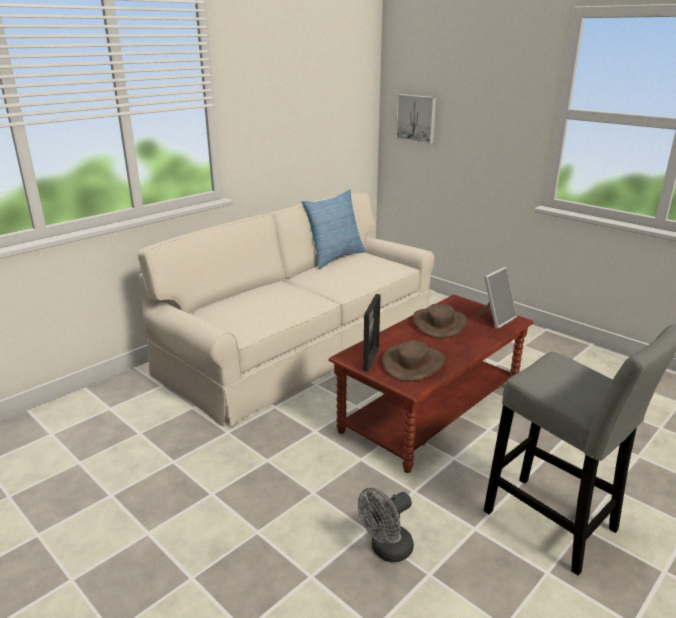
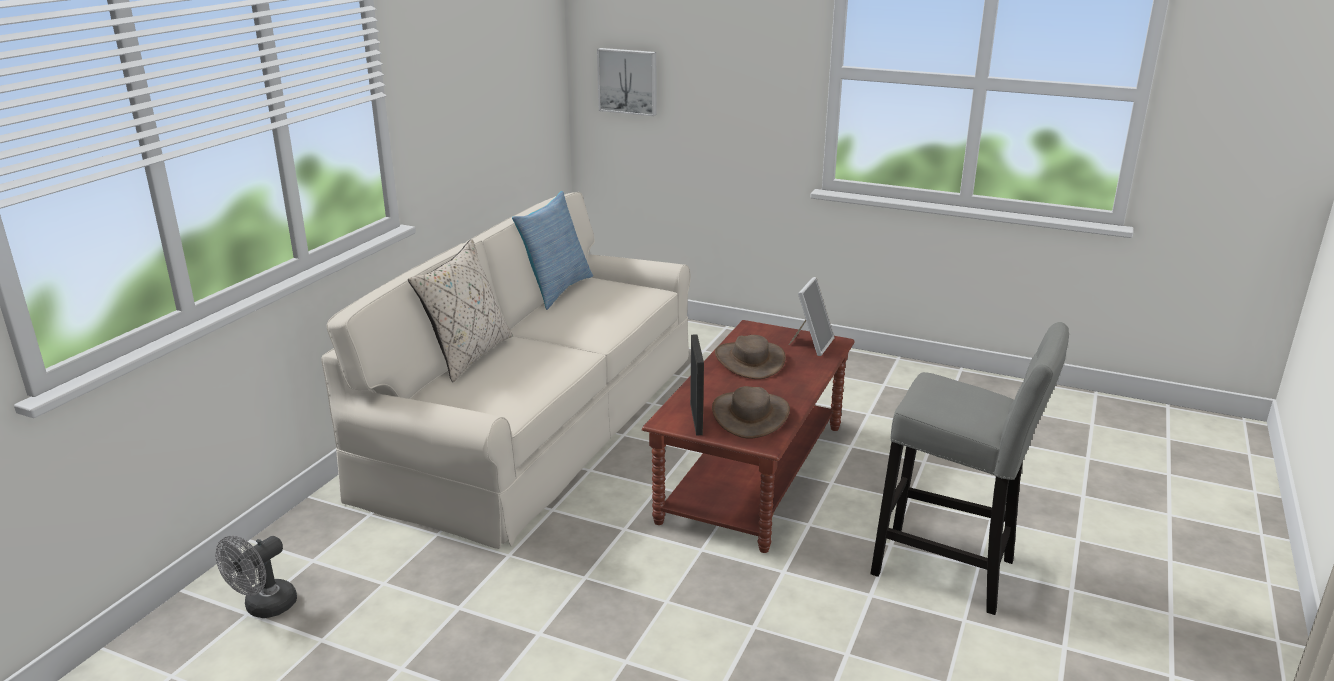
camera: 20 degrees left, 0 degrees up
grey fan [358,487,414,562] -> grey fan moved to [216,536,297,618]
none -> beige pillow [408,239,513,382]

